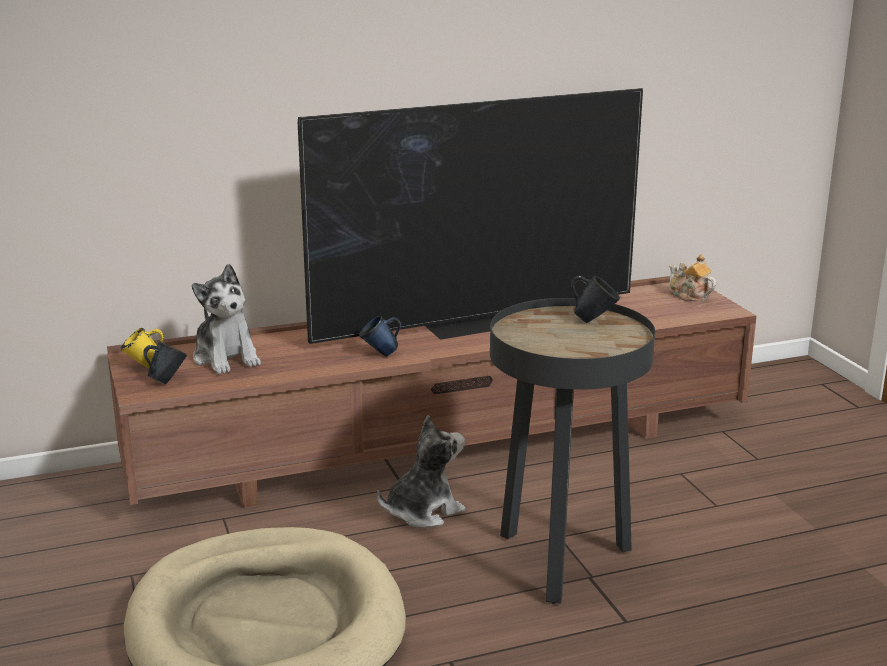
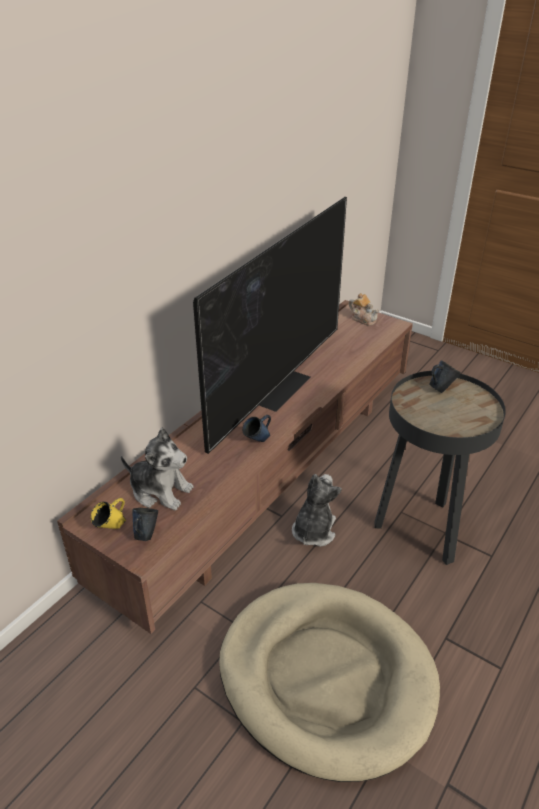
camera: 35 degrees left, 15 degrees up
teapot [669,254,716,301] -> teapot turned 150 degrees counterclockwise [349,293,379,326]

